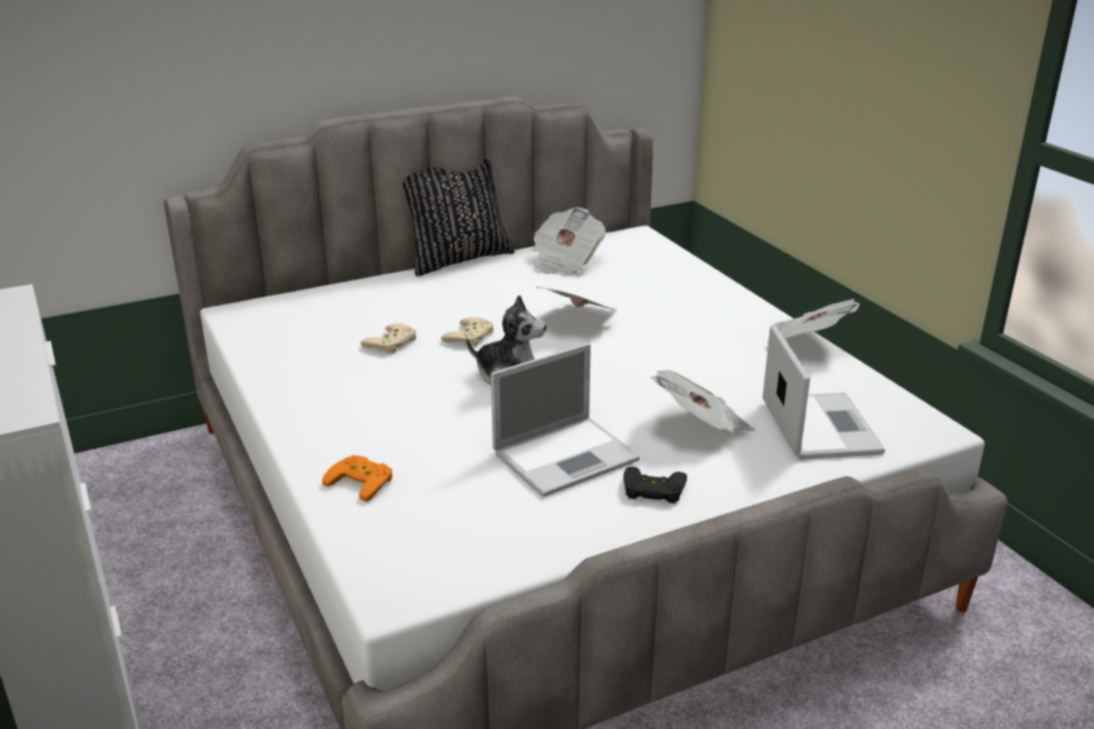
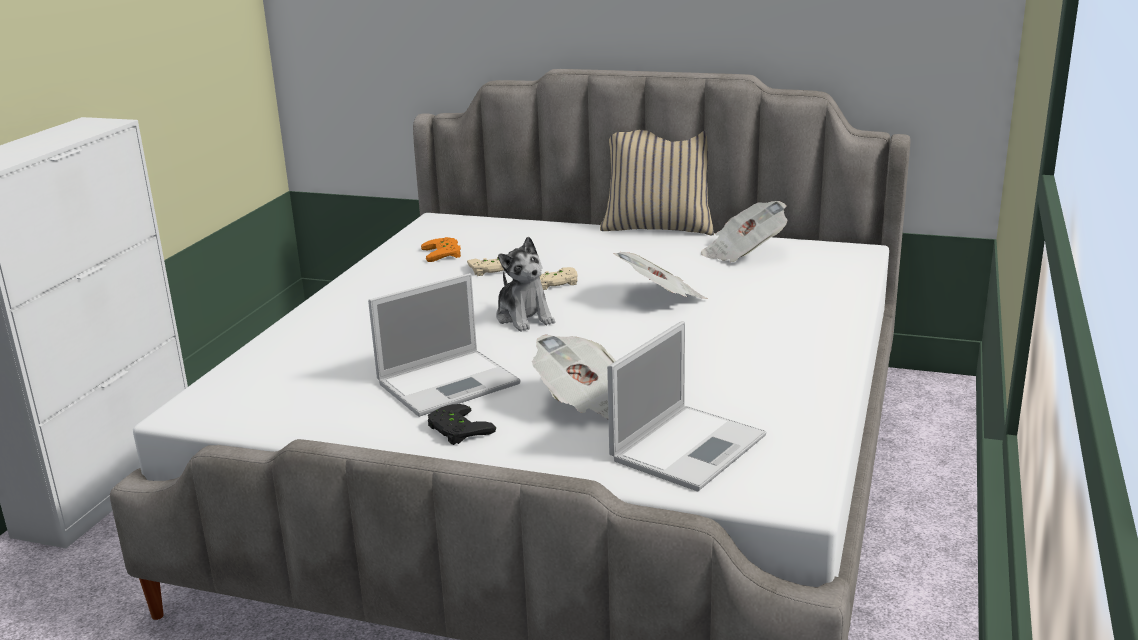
camera: 45 degrees right, 5 degrees down
orange game controller [322,455,392,502] -> orange game controller moved to [421,237,461,262]
black pillow [403,157,515,276] -> beige pillow [600,130,714,235]
laptop [491,343,640,497] -> laptop turned 45 degrees counterclockwise [368,273,520,417]
newspaper [767,299,860,342] -> none

